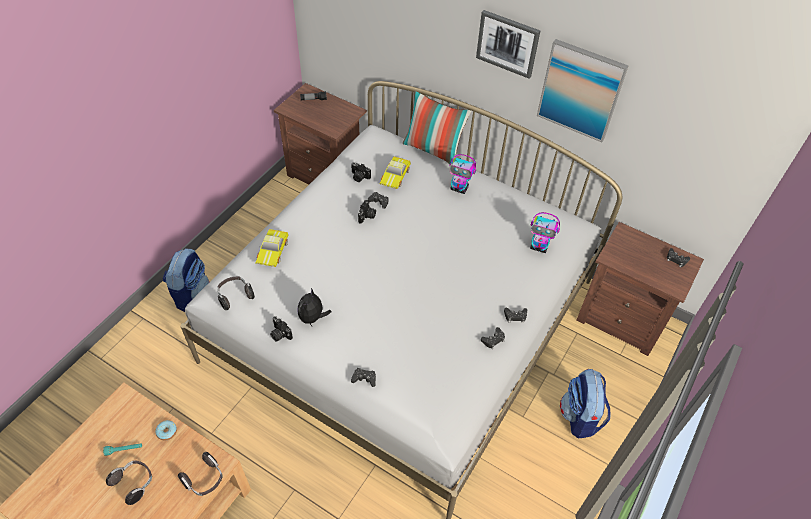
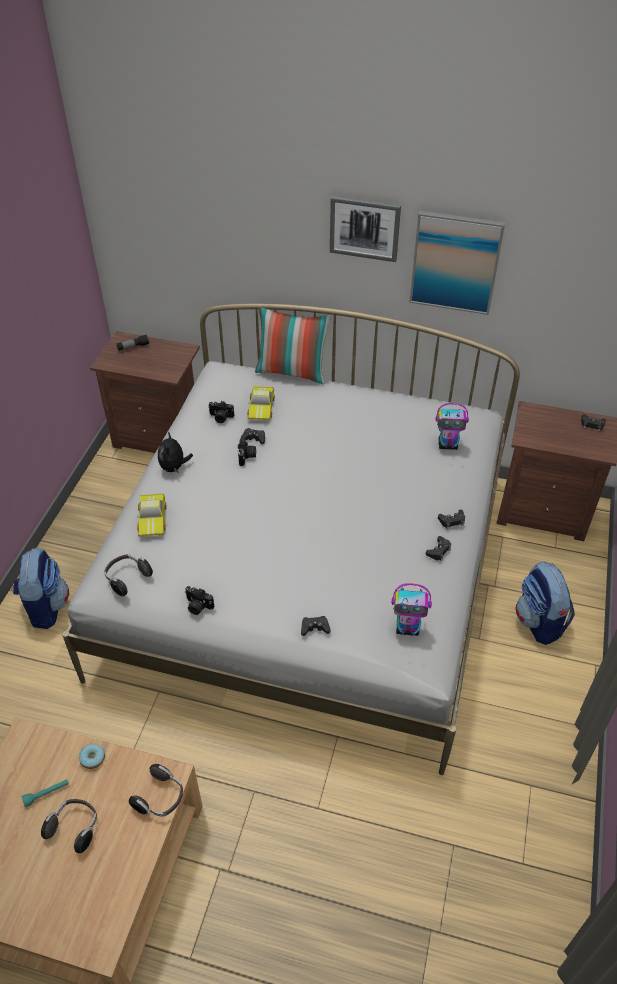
camera: 15 degrees left, 5 degrees down
plush toy [297,288,331,328] -> plush toy moved to [158,432,193,473]
toy robot [449,154,476,194] -> toy robot moved to [392,583,432,636]

